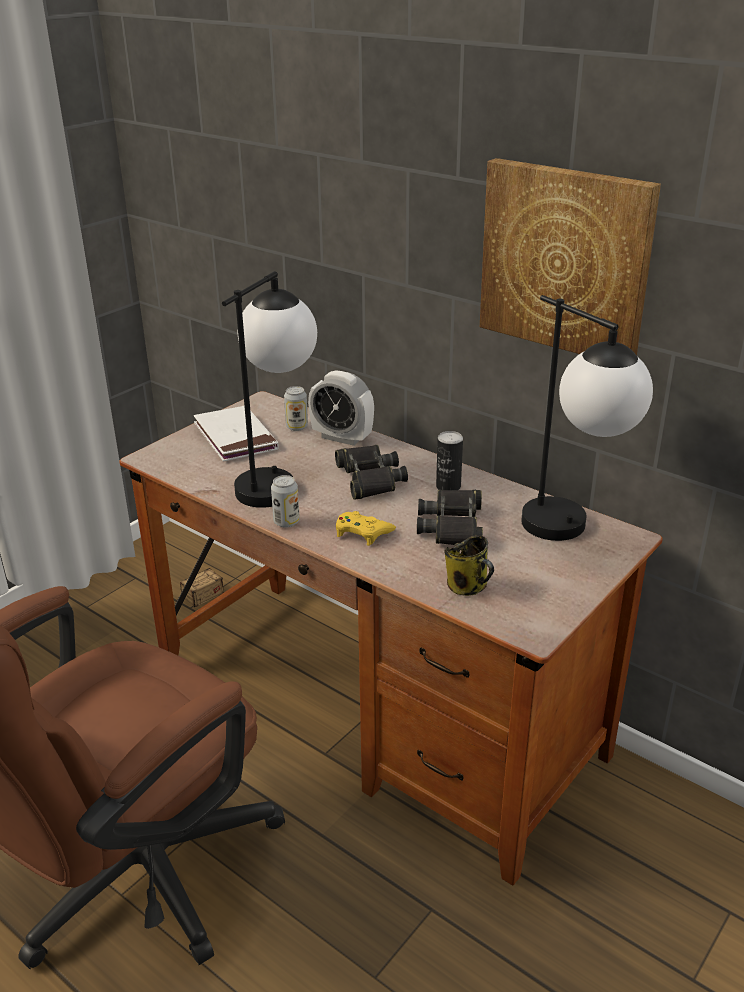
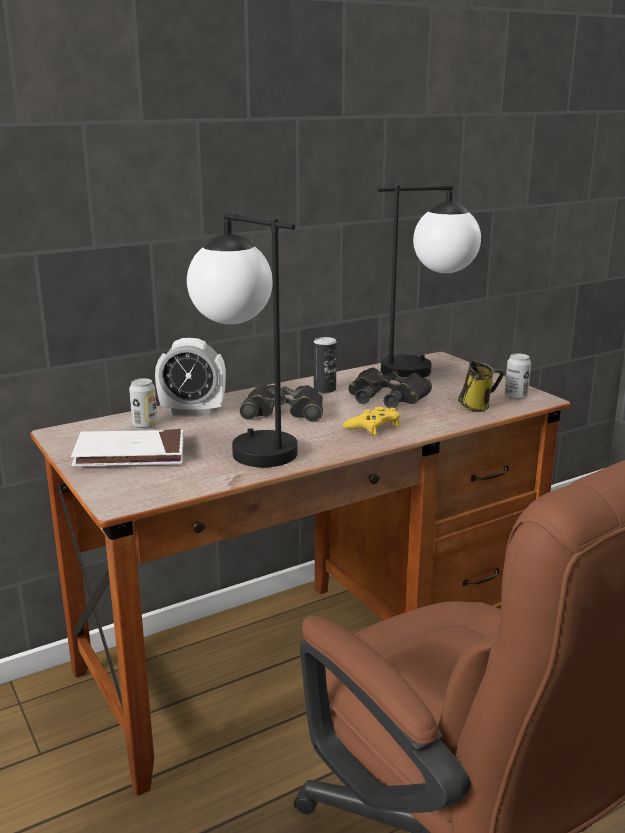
camera: 70 degrees left, 10 degrees down
storage box [144,568,224,607] -> none
can [271,475,300,528] -> can moved to [505,354,531,400]
alarm clock [308,370,374,446] -> alarm clock turned 45 degrees clockwise [155,338,226,415]
picture [480,158,661,356] -> none

